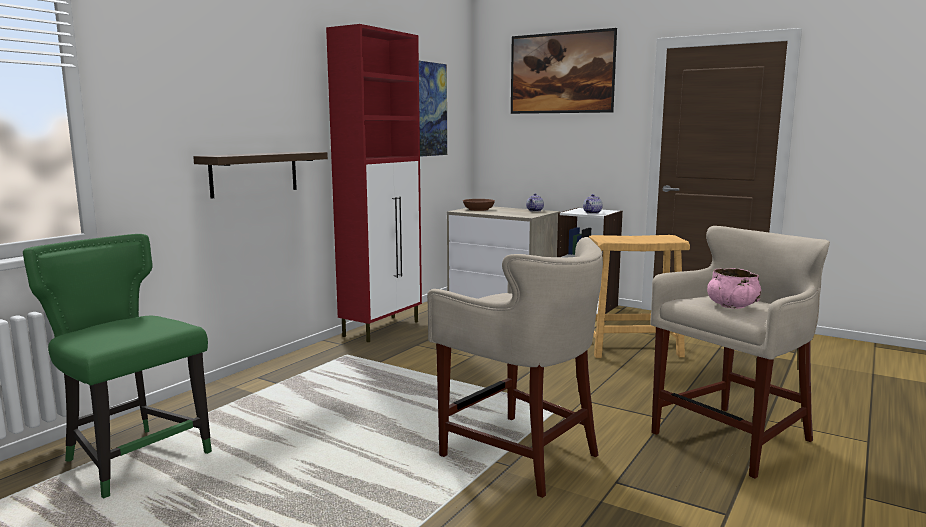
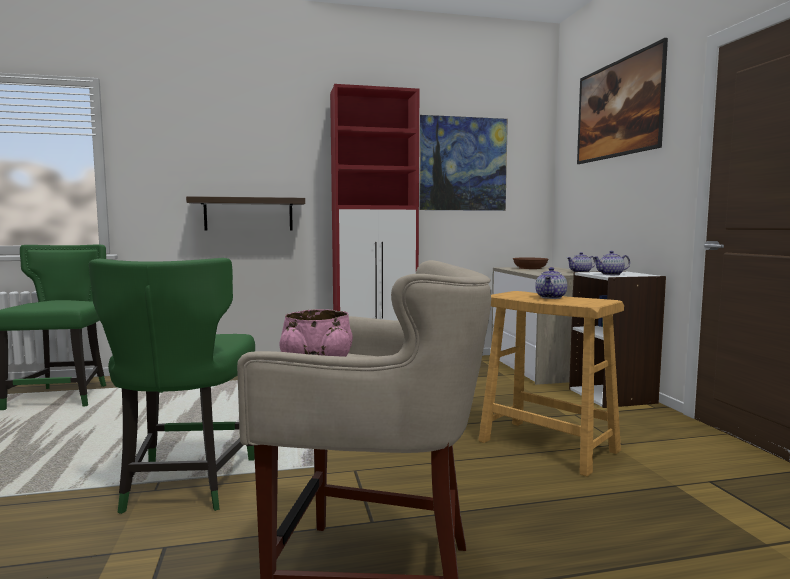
camera: 45 degrees right, 5 degrees down
beige stool [427,237,603,498] -> green chair [89,258,255,514]
none -> teapot [535,267,567,299]

